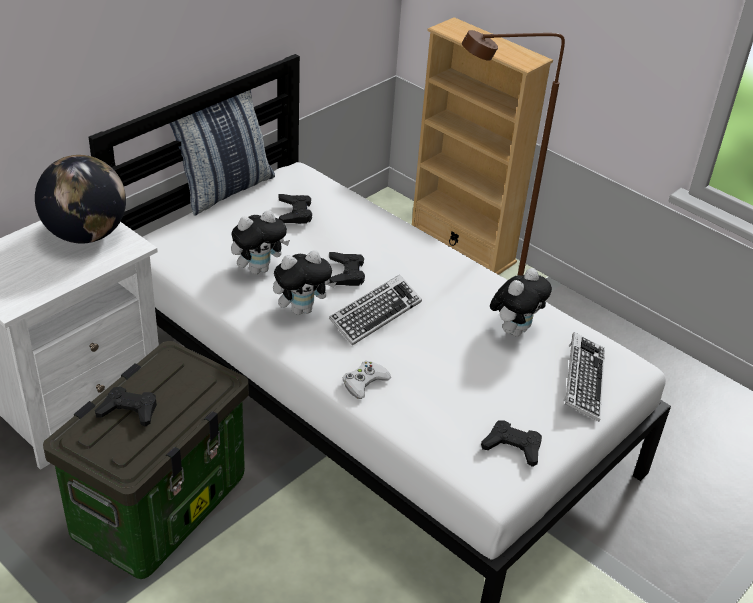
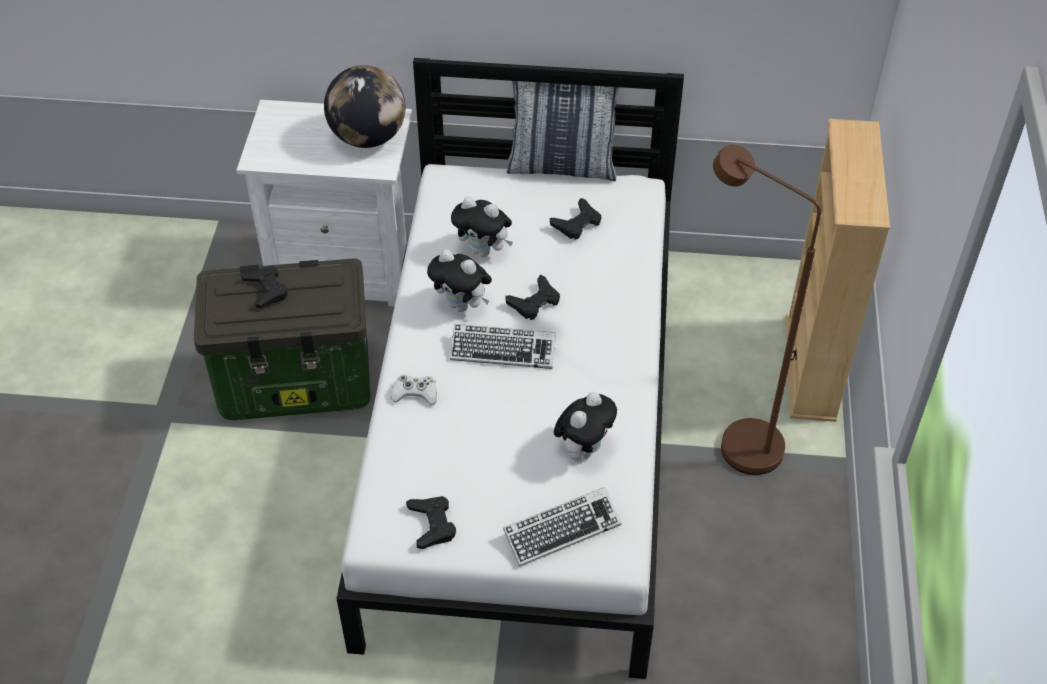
camera: 55 degrees right, 10 degrees up
plush toy [490,268,552,336] -> plush toy turned 60 degrees counterclockwise [554,392,617,461]

